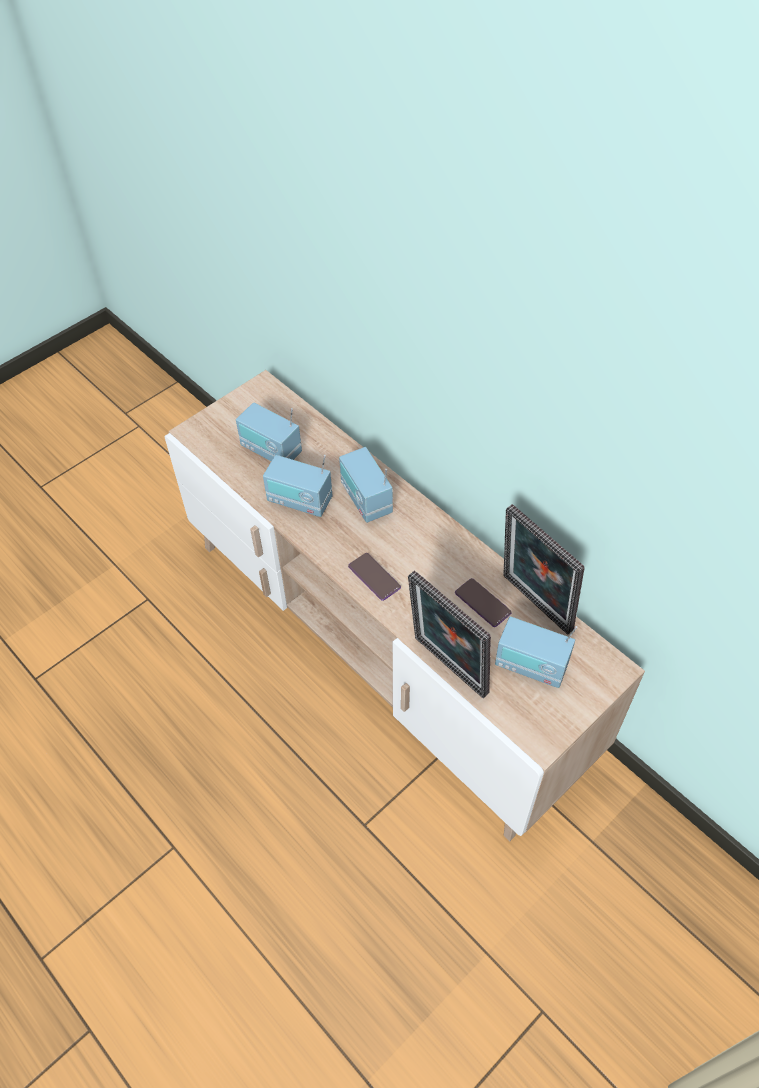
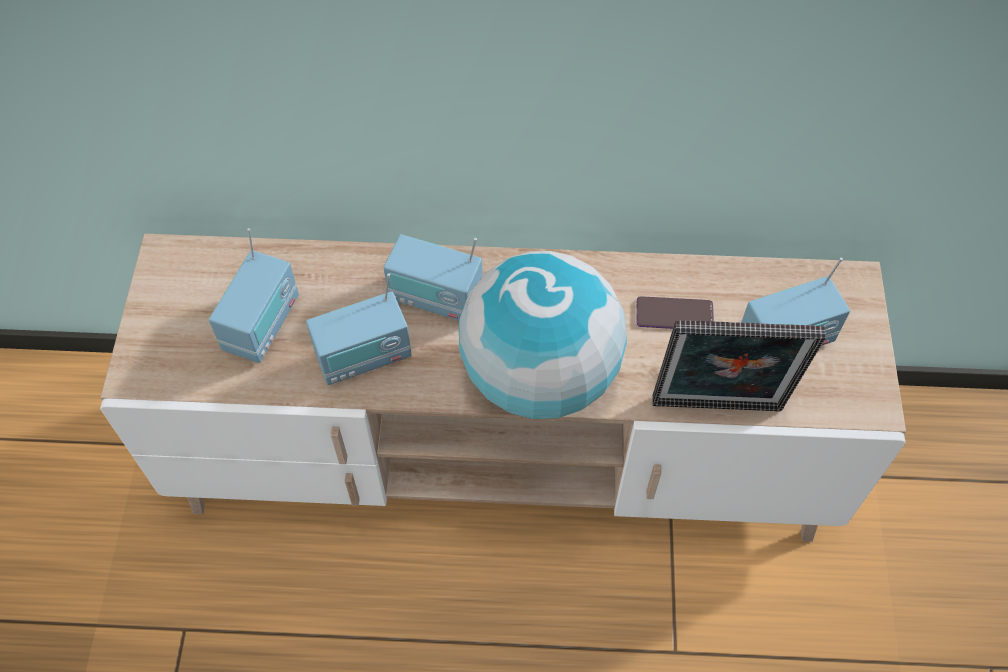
camera: 45 degrees left, 5 degrees up
radio [236,403,302,461] -> radio turned 60 degrees counterclockwise [209,228,299,363]
phone [348,553,401,601] -> globe [459,251,627,419]
picture frame [503,504,585,634] -> none

